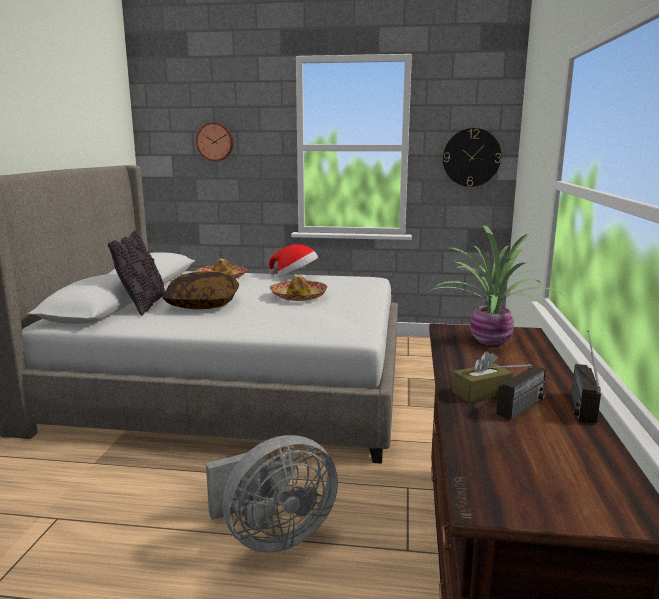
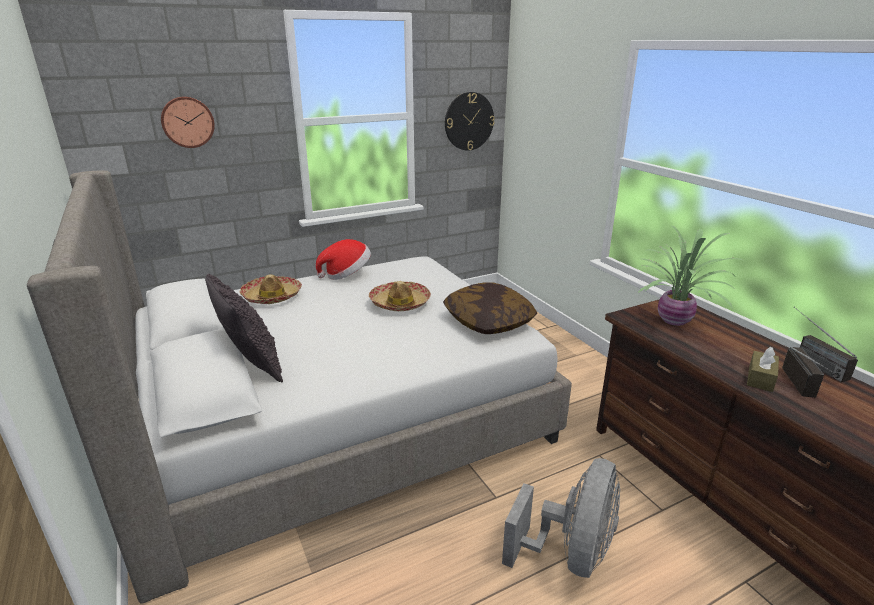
camera: 35 degrees left, 10 degrees up
pillow [163,271,239,309] -> pillow moved to [443,283,537,334]

